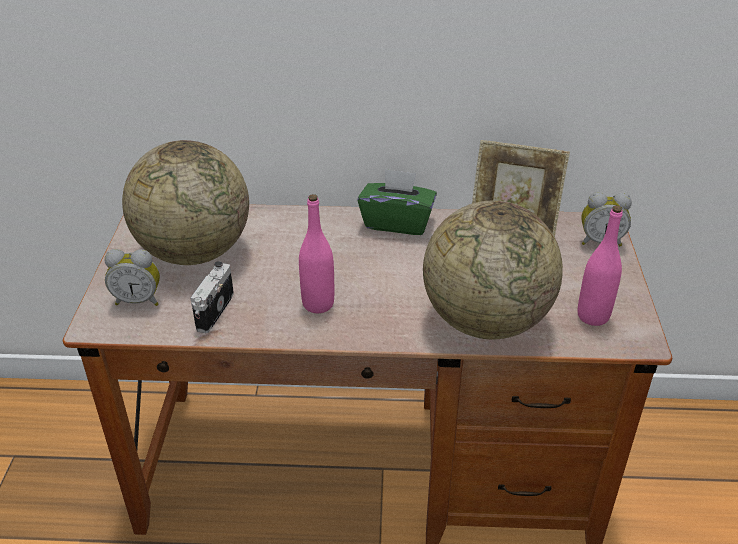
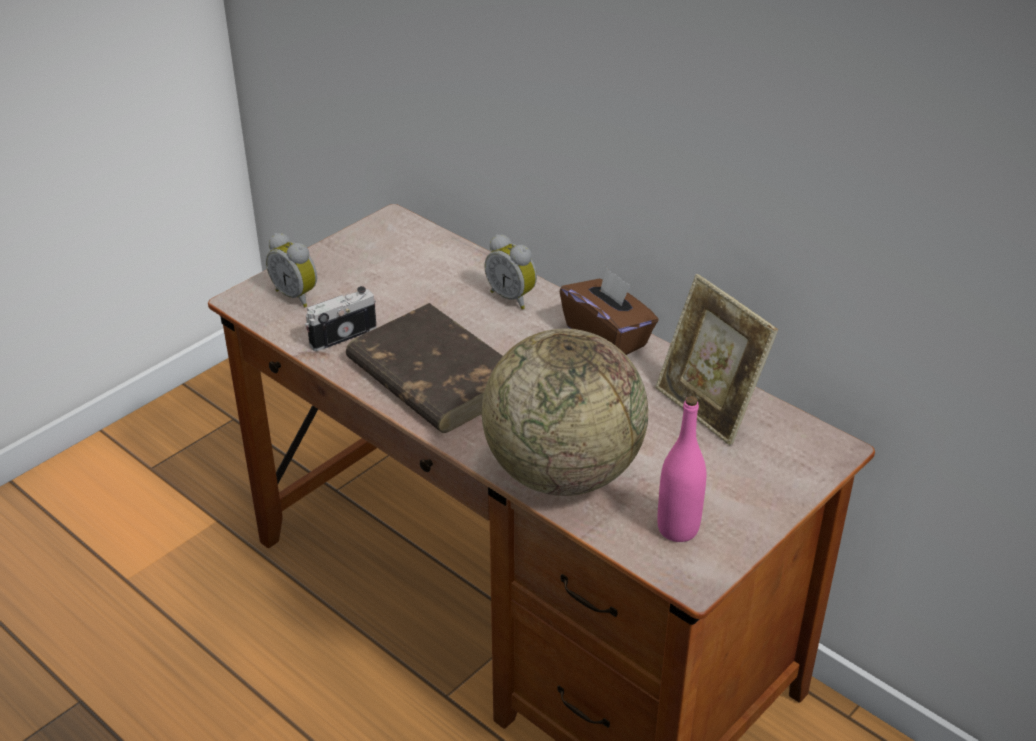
camera: 40 degrees right, 0 degrees up
globe [122,140,249,265] -> none
pink bottle [299,194,334,313] -> brown book [346,303,503,433]
green tissue box [358,169,437,235] -> brown tissue box [559,267,658,355]
alarm clock [581,192,632,246] -> alarm clock moved to [484,234,537,309]

